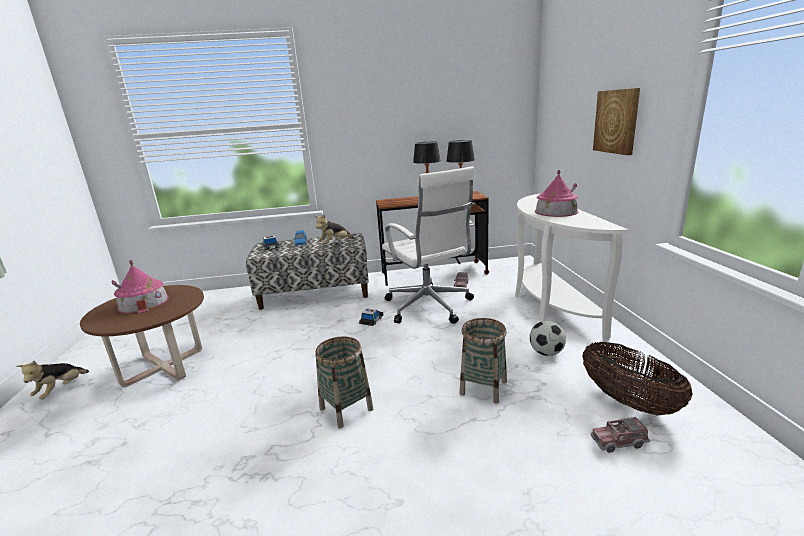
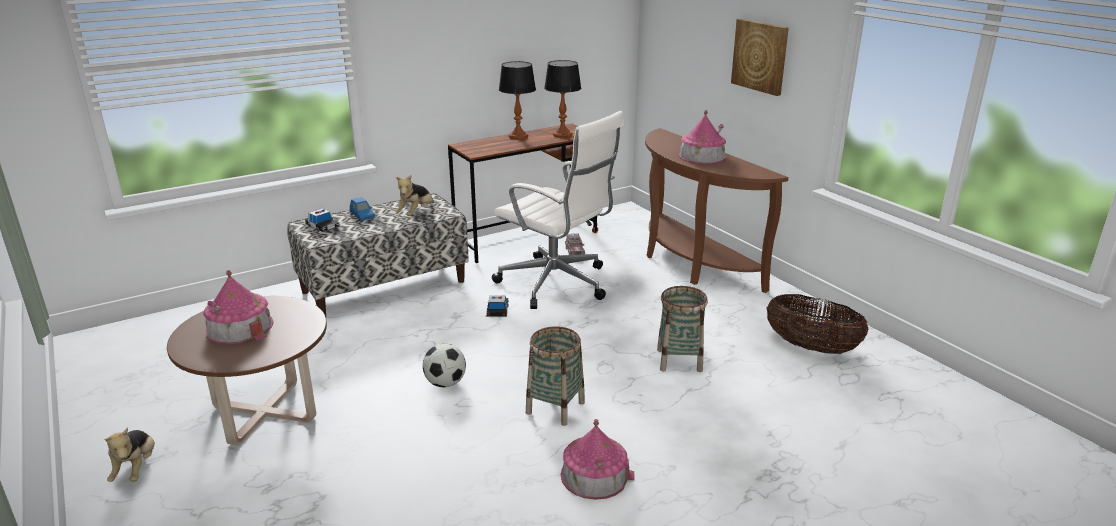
camera: 25 degrees left, 5 degrees up
white console table [515,194,628,339] -> brown console table [645,128,789,293]
football [530,321,566,356] -> football moved to [423,344,466,387]
toy truck [590,417,650,453] -> none
none -> toy house [561,419,634,500]

